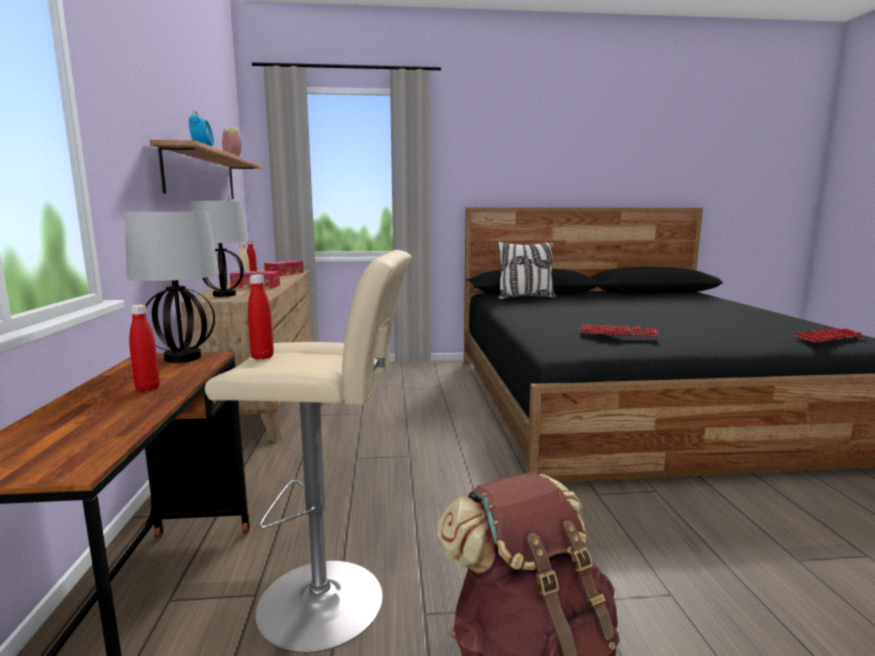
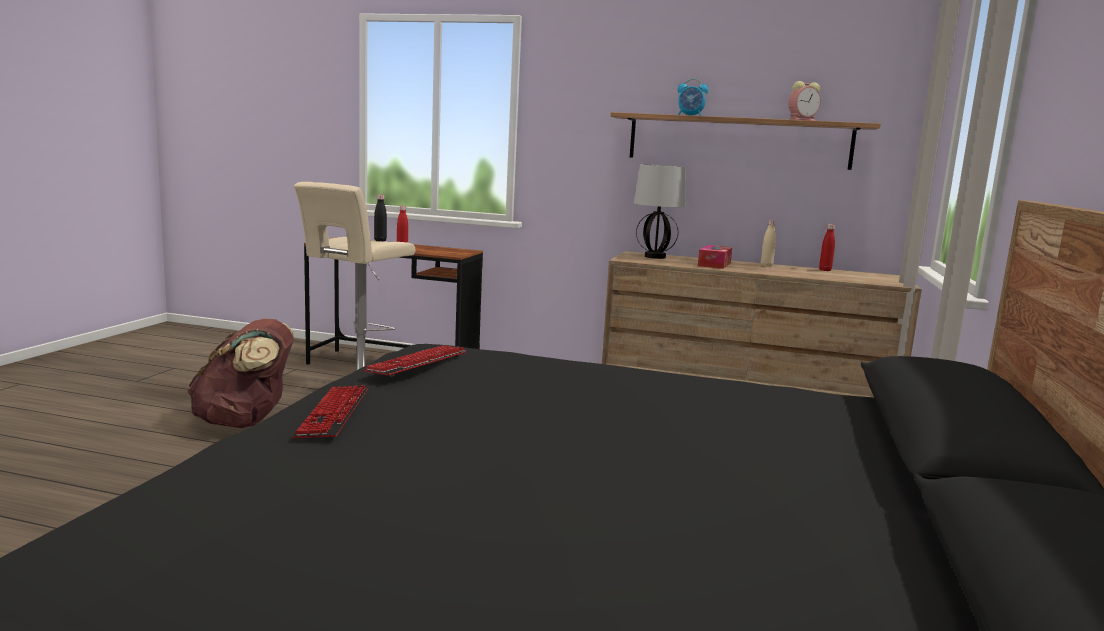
camera: 110 degrees right, 0 degrees up
table lamp [125,212,219,363] -> none
red bottle [248,275,274,360] -> black bottle [374,195,387,241]
tissue box [264,260,304,276] -> none
pillow [497,241,556,299] -> none
keyboard [794,328,863,343] -> keyboard moved to [292,385,367,438]

